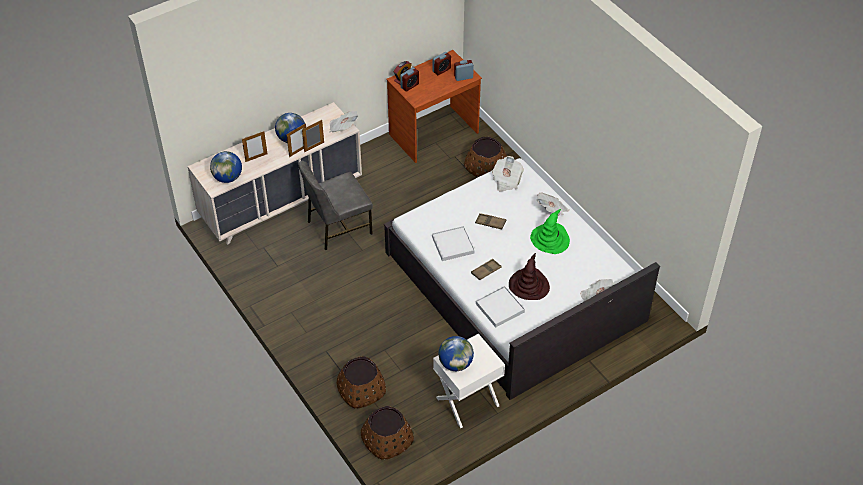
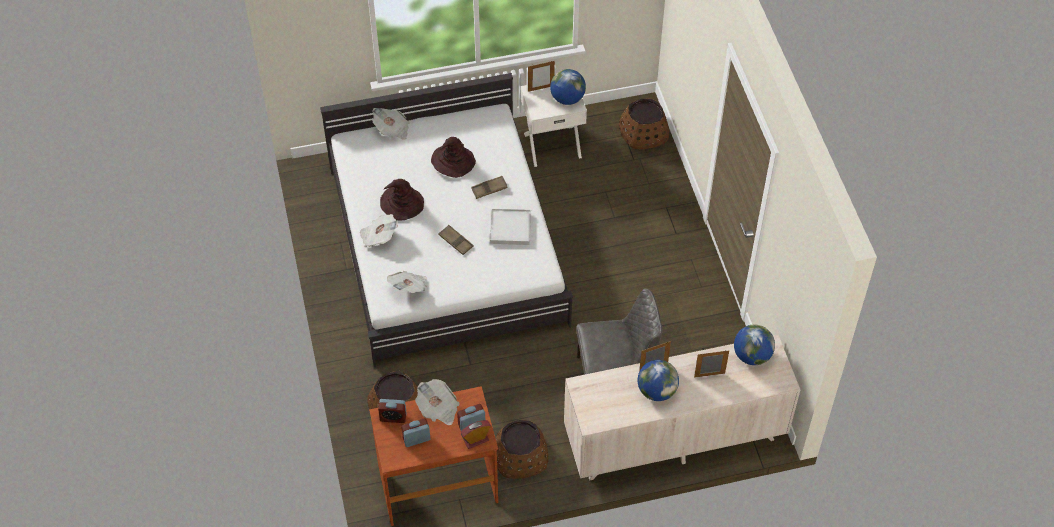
camera: 160 degrees left, 5 degrees up
picture frame [302,120,324,153] -> picture frame moved to [528,61,555,92]
newspaper [329,111,358,133] -> newspaper moved to [415,379,460,425]
brown planter [337,356,386,408] -> brown planter moved to [495,420,548,479]
white tray [476,286,525,328] -> none
green hat [530,209,570,254] -> brown hat [380,179,424,220]

